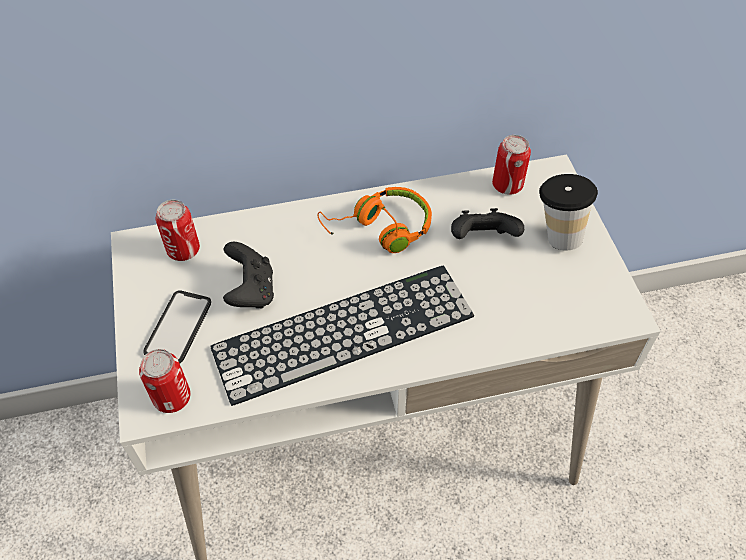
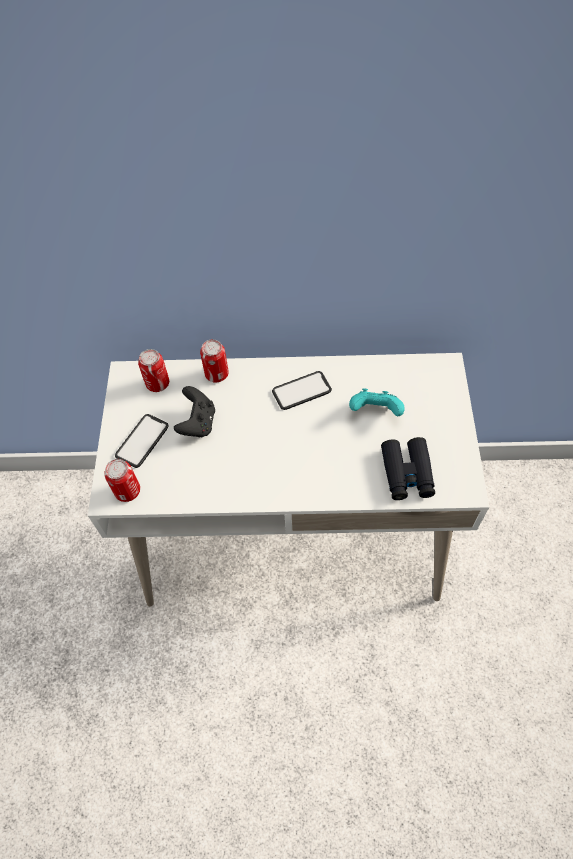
camera: 15 degrees right, 5 degrees up
keyboard [210,266,474,406] -> none
orange headphones [317,187,432,253] -> phone [272,371,332,410]
black game controller [451,208,524,239] -> turquoise game controller [349,388,405,416]
can [492,135,531,195] -> can moved to [200,339,229,383]
cup [539,174,598,251] -> none
none -> black binoculars [381,437,435,500]

